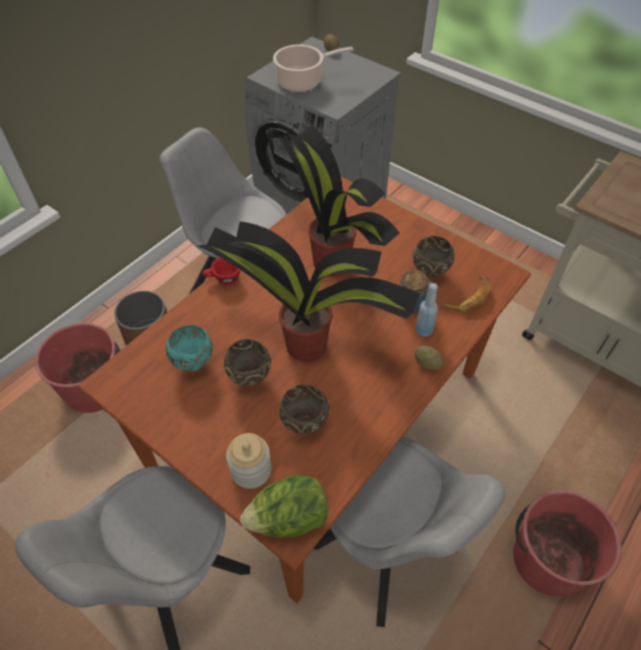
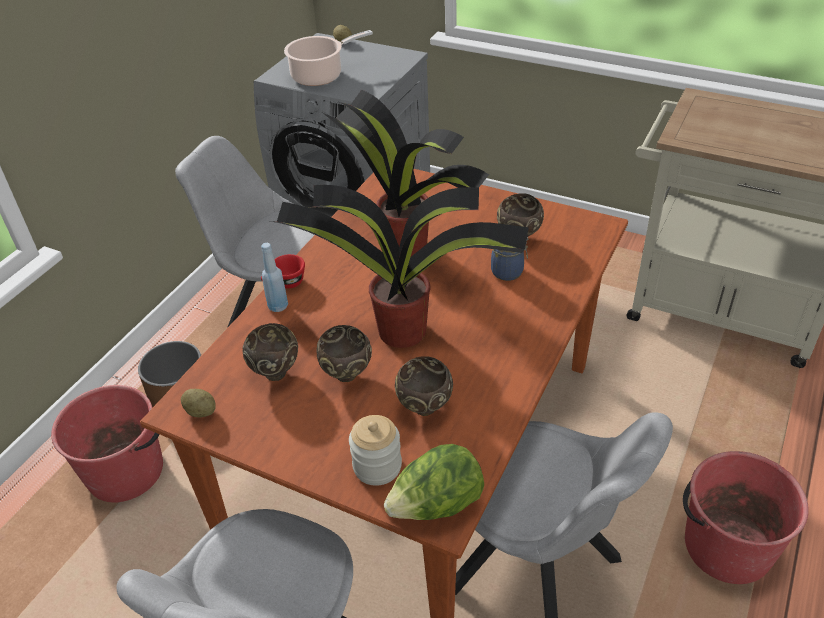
camera: 10 degrees left, 10 degrees down
turquoise bowl [166,325,213,371] -> brown bowl [243,323,298,381]
blue bottle [415,283,438,336] -> blue bottle moved to [261,243,288,312]
potato [415,345,443,370] -> potato moved to [181,389,216,417]
banana [443,276,492,311] -> none

